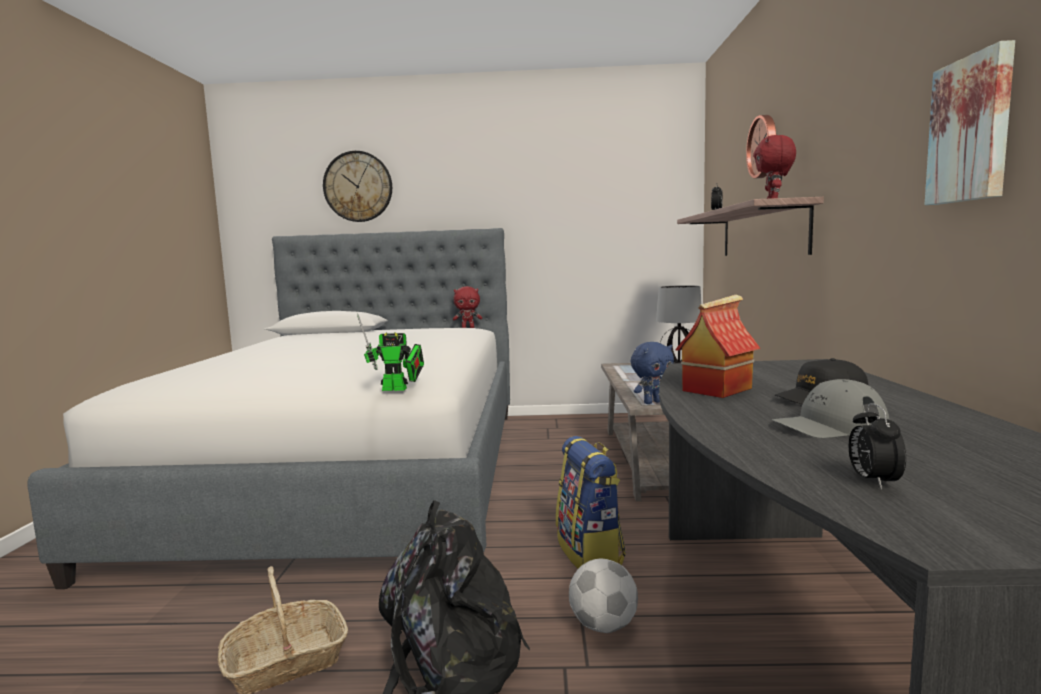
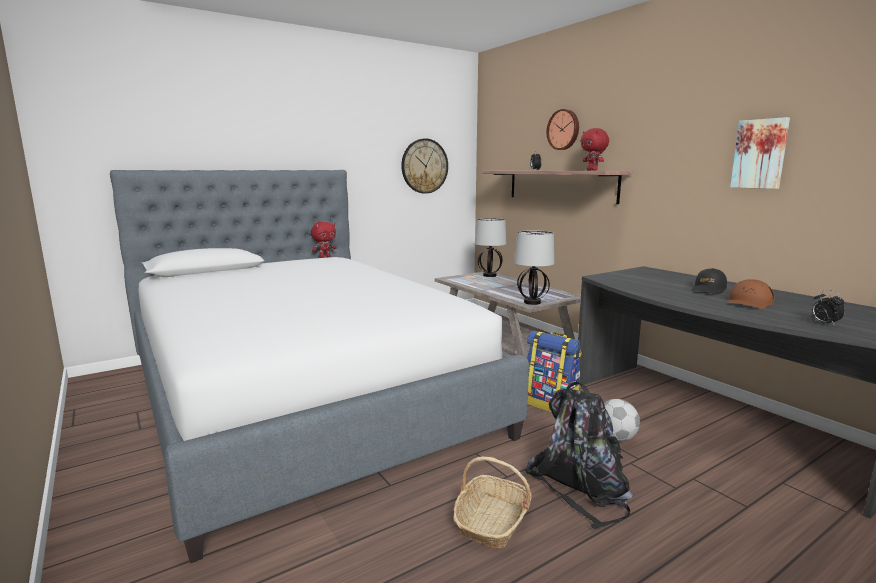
camera: 35 degrees left, 5 degrees up
wall clock [323,151,392,222] -> wall clock moved to [401,138,448,194]
toy robot [357,314,424,391] -> none
blue plush toy [631,342,674,404] -> table lamp [514,230,555,305]
toy house [675,294,760,398] -> none
grey cap [772,379,889,438] -> brown cap [727,279,774,309]

